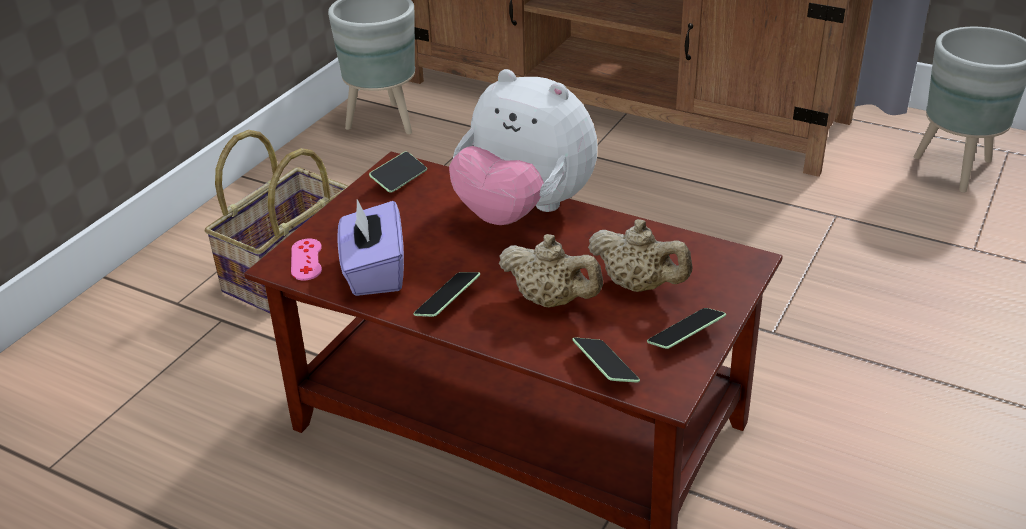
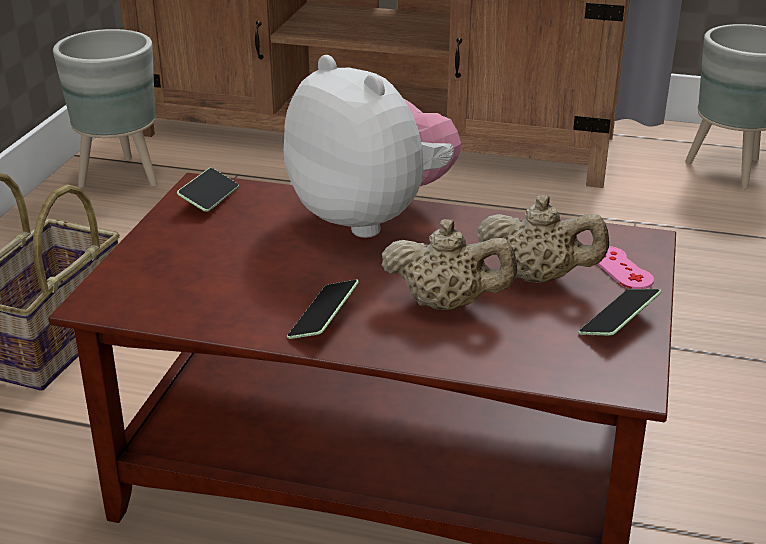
camera: 15 degrees left, 5 degrees down
pink game controller [291,238,322,280] -> pink game controller moved to [598,246,654,289]
purple tissue box [338,199,404,296] -> none
plush toy [449,69,598,225] -> plush toy turned 150 degrees counterclockwise [284,55,461,238]
phone [572,337,640,383] -> none

